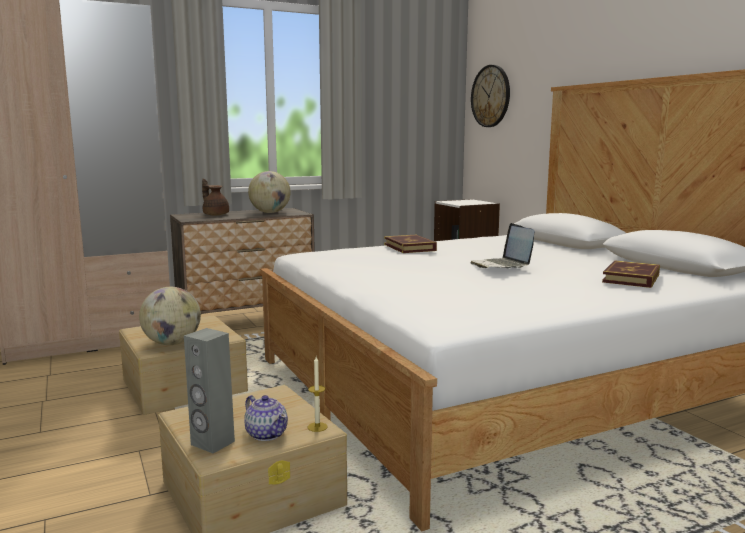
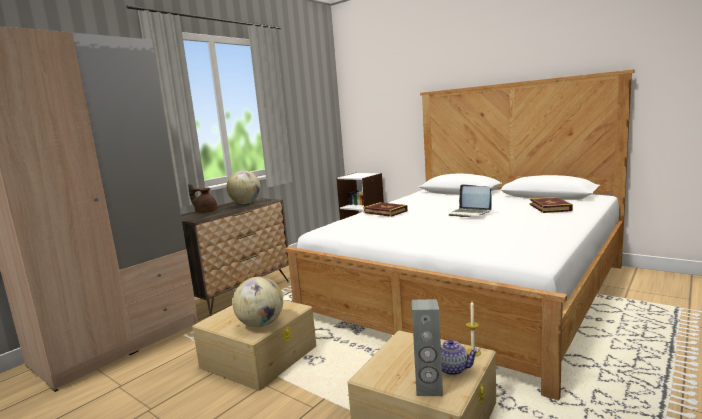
camera: 25 degrees left, 0 degrees up
wall clock [471,65,510,127] -> none

